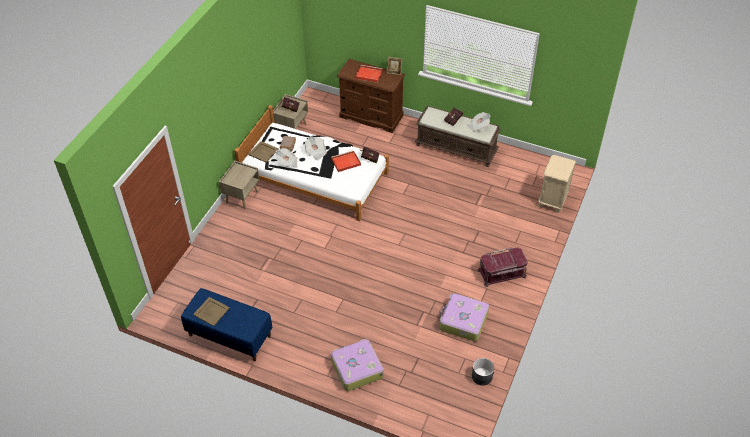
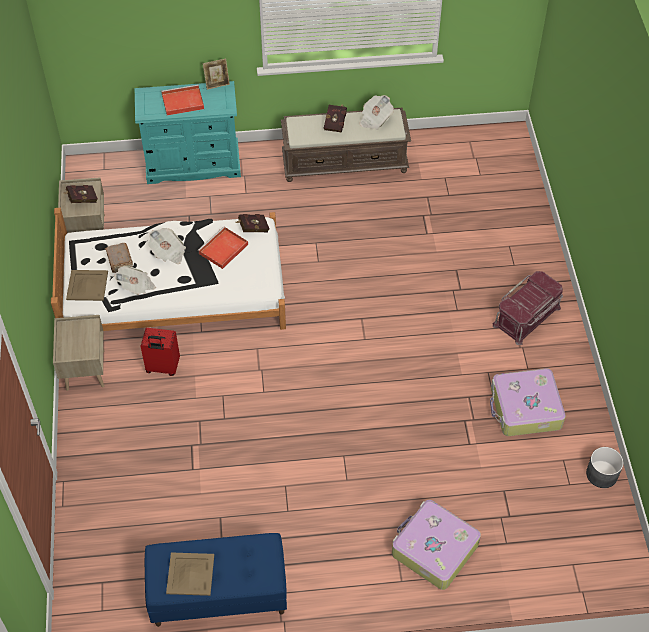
camera: 30 degrees left, 5 degrees up
brown dresser [337,59,405,133] -> turquoise dresser [135,81,241,184]
beige nightstand [538,155,576,213] -> none
none -> red suitcase [141,328,180,376]

